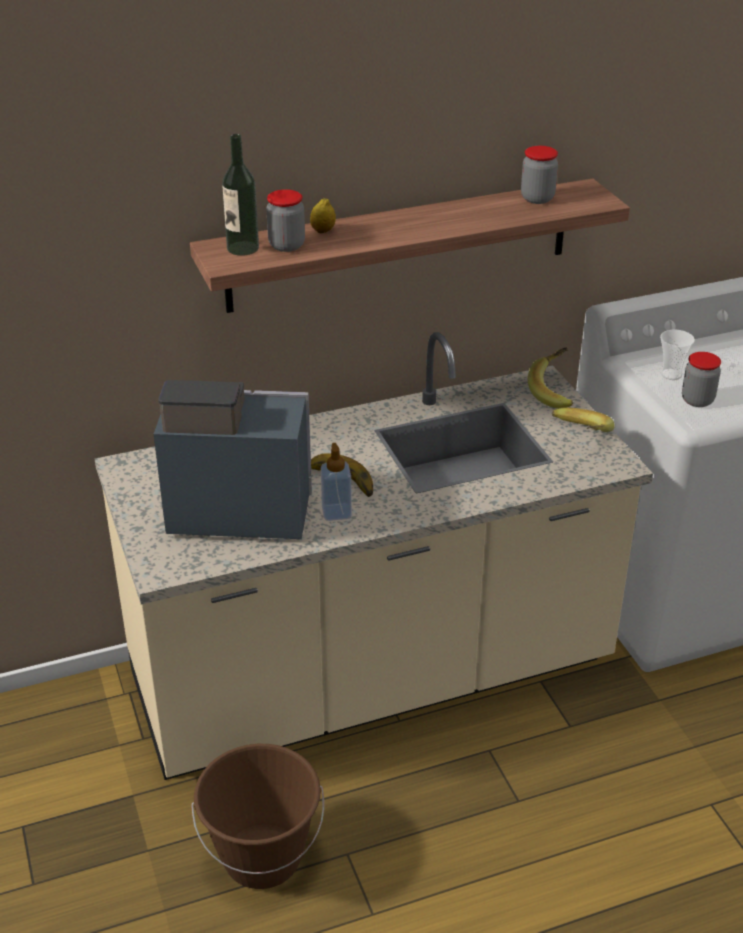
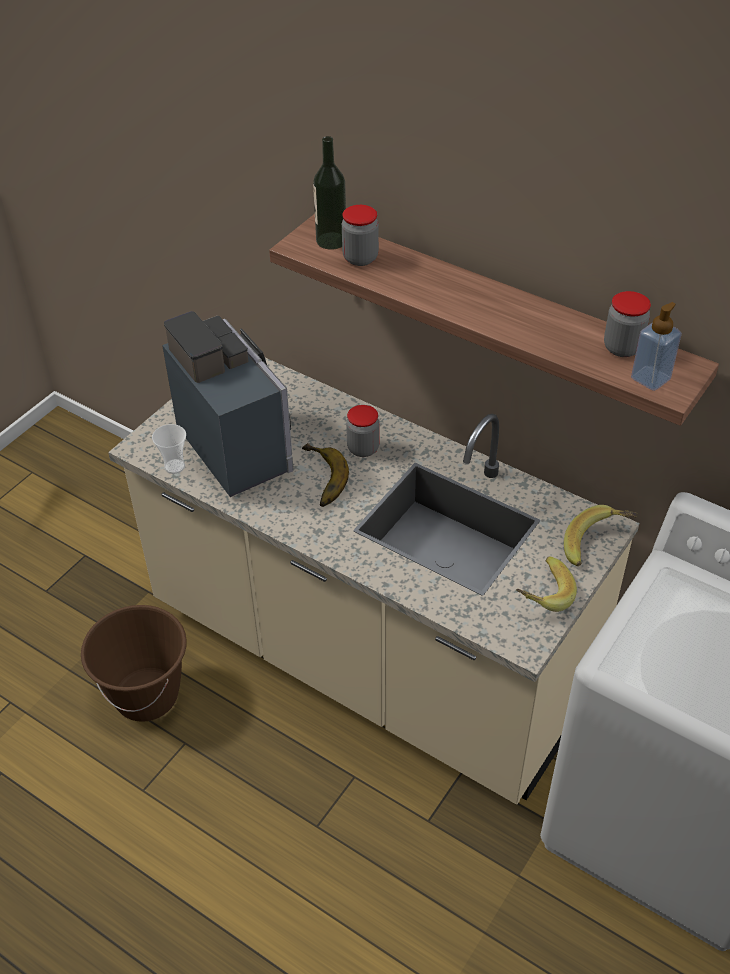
camera: 55 degrees right, 10 degrees up
lemon [310,198,336,233] -> none
soap dispenser [321,443,352,521] -> soap dispenser moved to [631,302,682,391]
cup [660,330,695,380] -> cup moved to [152,424,186,474]
jar [682,352,721,407] -> jar moved to [346,405,379,457]

